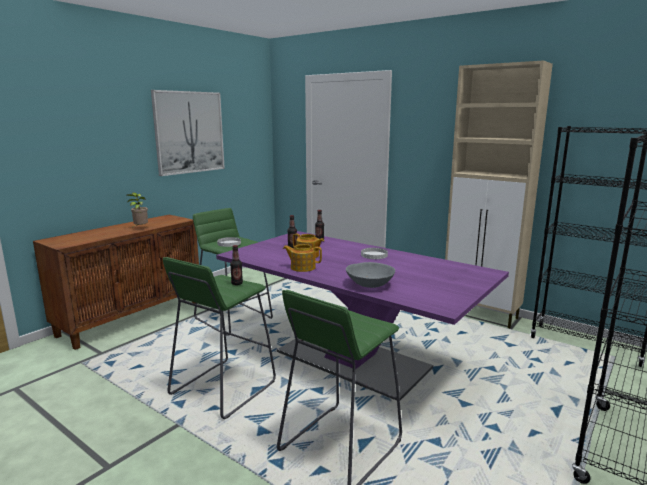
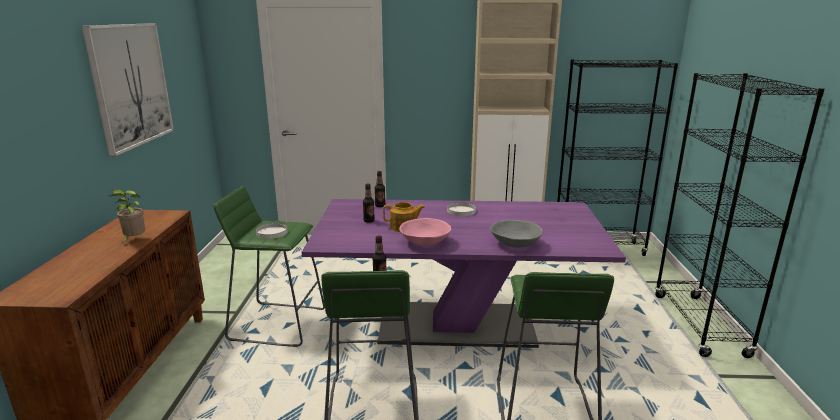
camera: 35 degrees left, 5 degrees up
teapot [283,244,322,272] -> pink bowl [400,218,451,246]

